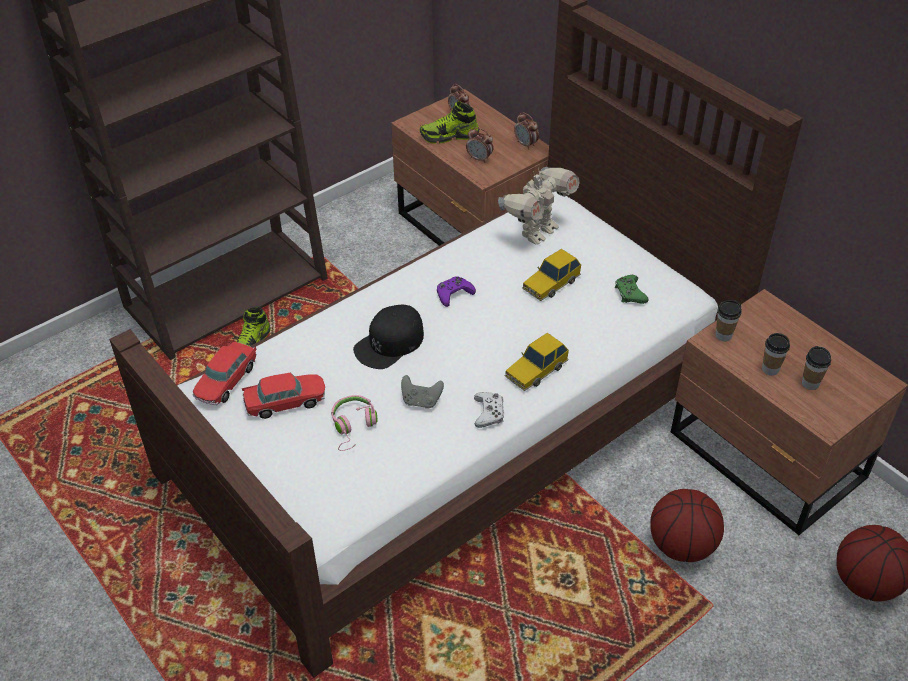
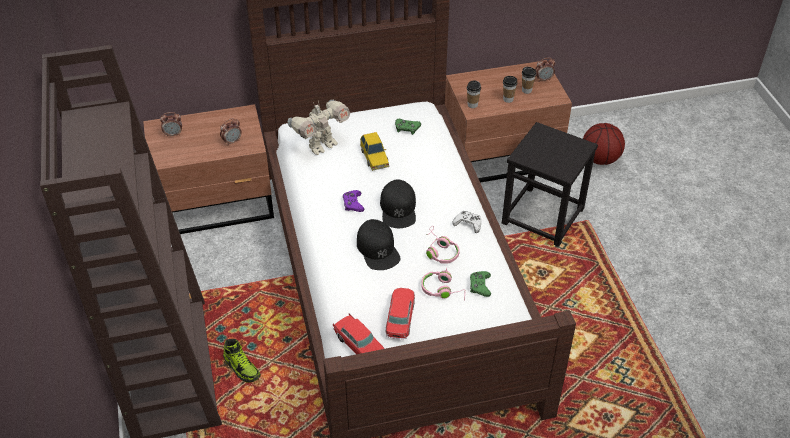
camera: 65 degrees left, 0 degrees up
grey game controller [401,375,444,409] -> pink headphones [426,226,460,264]
shoe [420,101,479,144] -> none
toy robot [498,167,580,244] -> toy robot turned 75 degrees clockwise [288,100,350,155]
toy car [505,333,569,391] -> none
alarm clock [514,112,539,150] -> alarm clock moved to [535,58,555,81]
basketball [650,489,724,562] -> black stool [502,122,598,247]
none -> black cap [380,179,416,228]
none -> green game controller [470,271,491,297]

